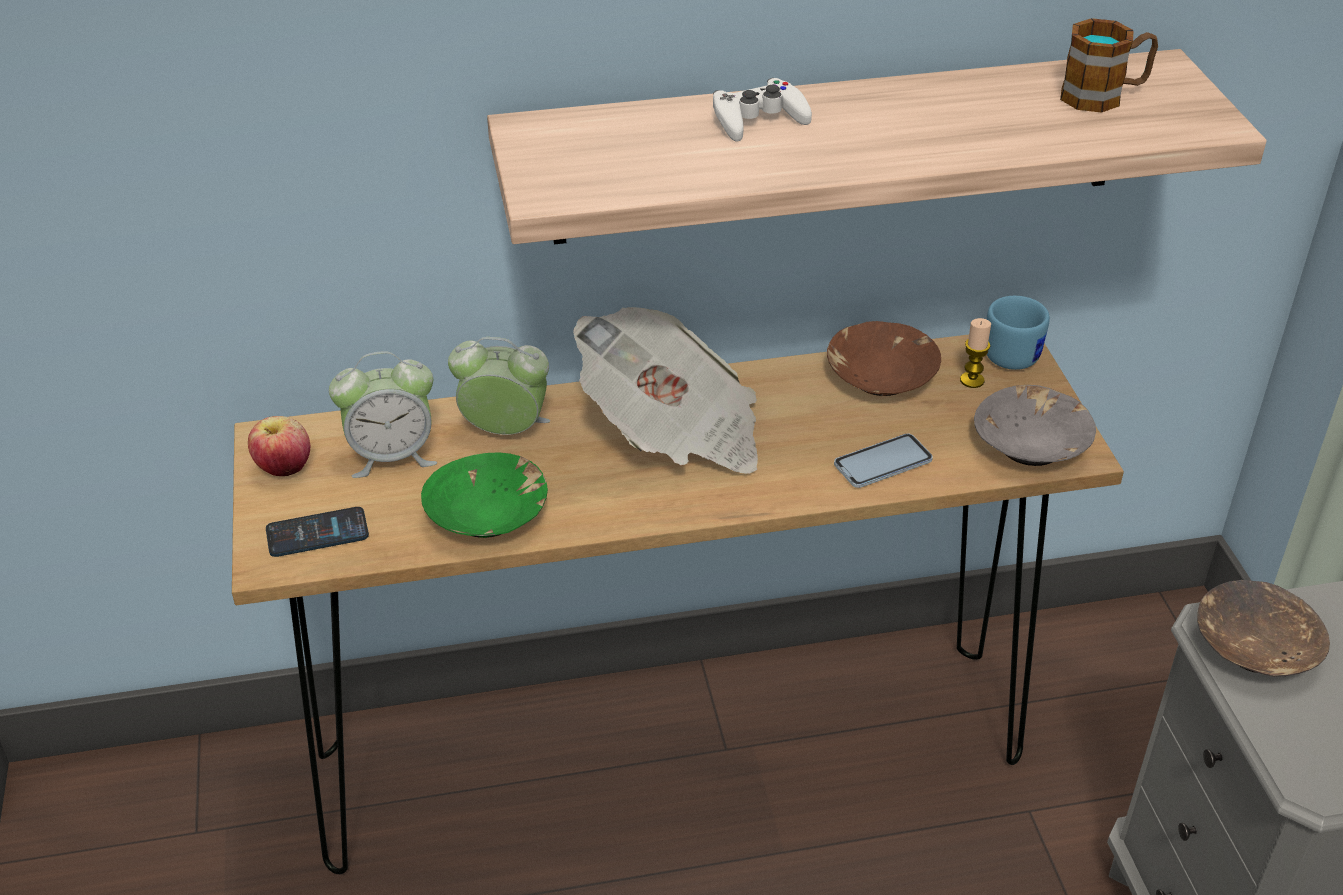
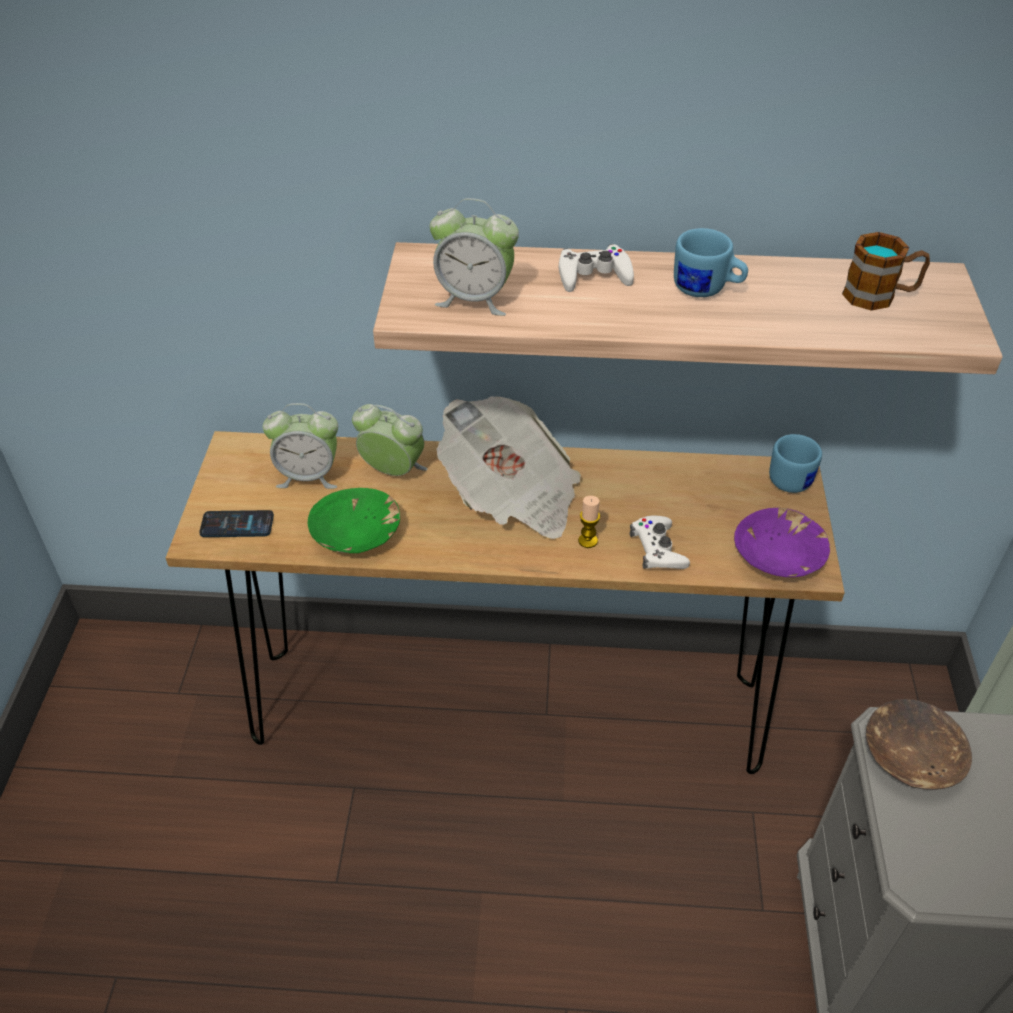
camera: 15 degrees right, 5 degrees up
apple [248,416,310,476] -> none
brown bowl [827,321,941,396] -> none
phone [834,434,933,488] -> white game controller [630,516,690,569]
candle [960,318,991,388] -> candle moved to [578,496,600,548]
grey bowl [974,385,1096,466] -> purple bowl [734,508,830,577]
none -> alarm clock [430,198,519,316]
none -> blue mug [674,228,748,297]

